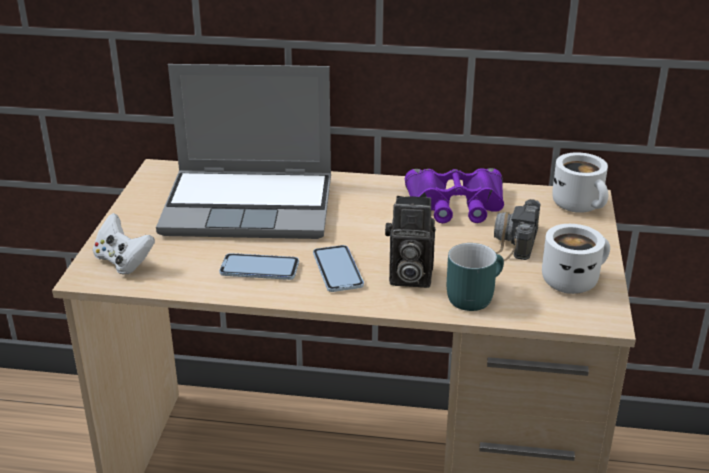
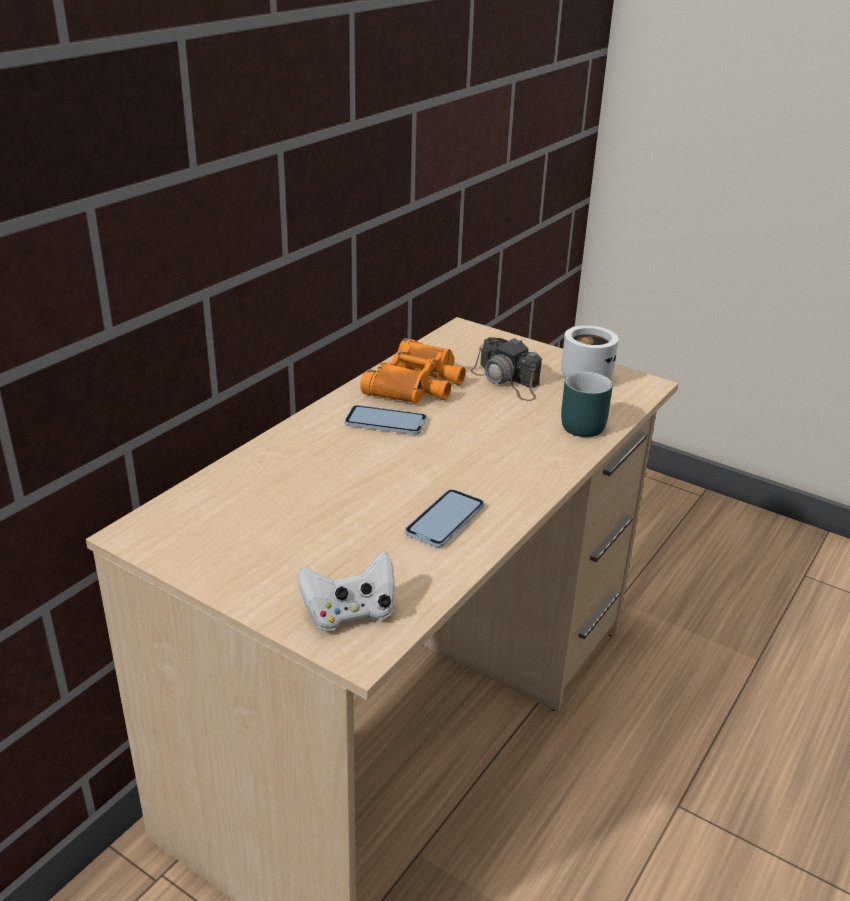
camera: 65 degrees left, 0 degrees up
laptop [156,64,331,239] -> none
phone [313,245,364,292] -> phone moved to [345,405,427,435]
camera [385,196,436,288] -> none
purple binoculars [405,168,504,223] -> orange binoculars [360,338,465,404]
white mug [552,152,608,213] -> none

